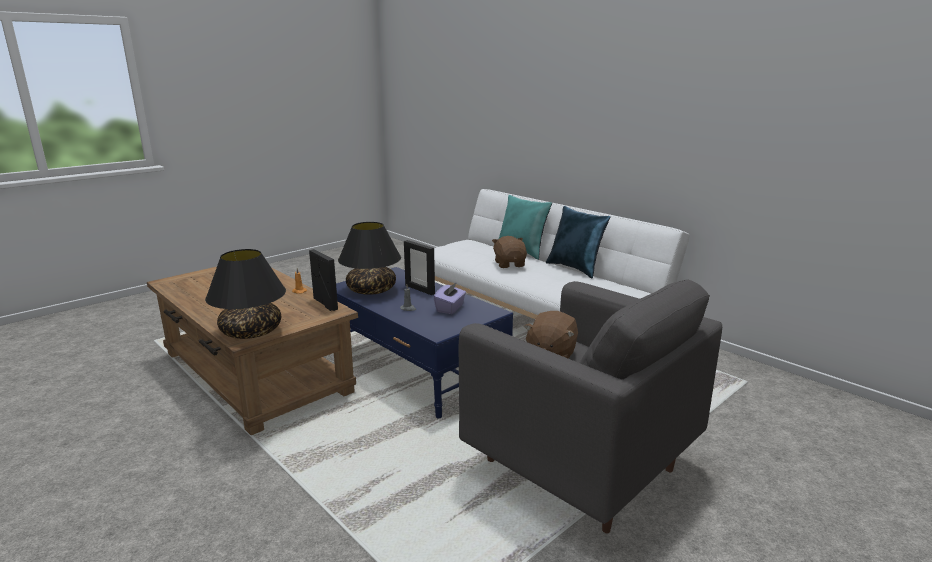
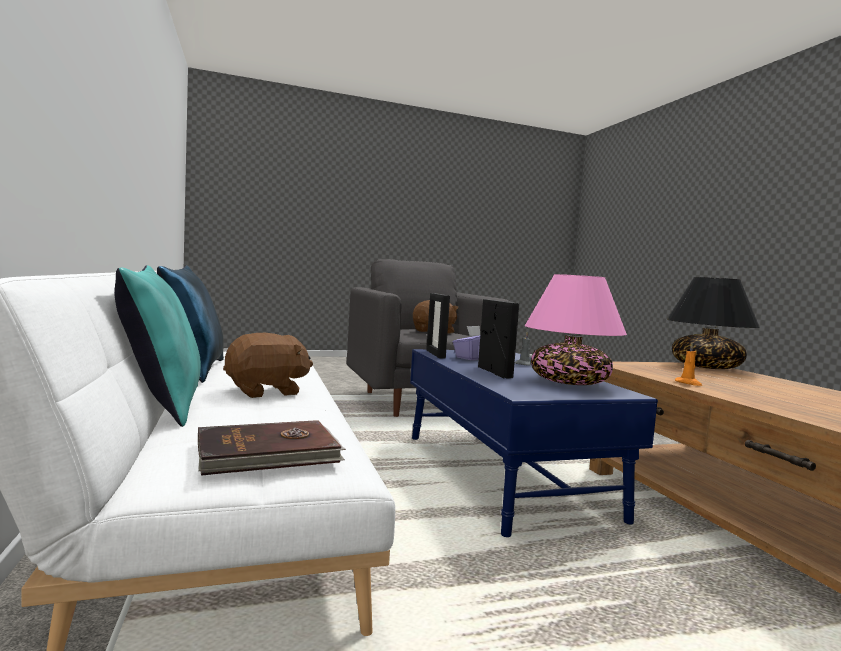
camera: 155 degrees left, 15 degrees down
picture frame [309,249,338,311] -> picture frame moved to [426,293,450,359]
black table lamp [338,222,401,295] -> pink table lamp [524,274,627,385]
brown plush toy [492,236,527,268] -> brown plush toy turned 135 degrees counterclockwise [223,333,313,398]
none -> brown book [198,420,346,476]

